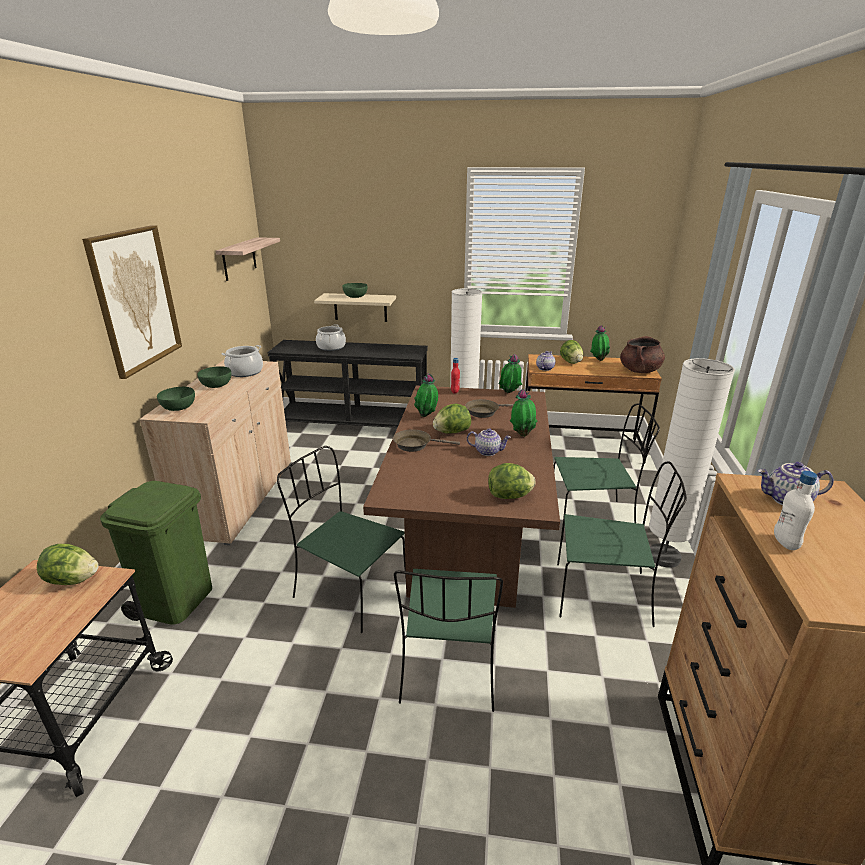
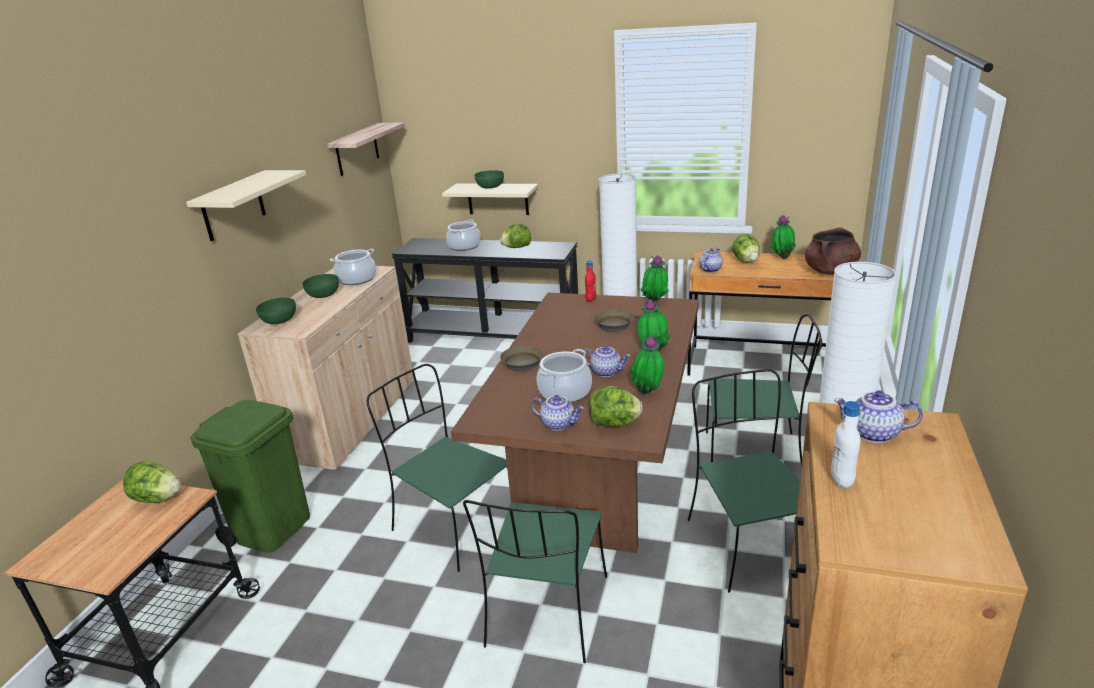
camera: 10 degrees right, 0 degrees up
picture [82,225,182,379] -> beige shelf [186,170,306,241]
potted plant [414,373,438,417] -> potted plant moved to [630,336,664,394]
lettuce [433,404,471,434] -> lettuce moved to [500,224,531,248]
green chair [557,462,687,627] -> green chair turned 120 degrees counterclockwise [688,369,800,593]
none -> teapot [531,395,584,431]
none -> cooking pot [536,349,592,403]

